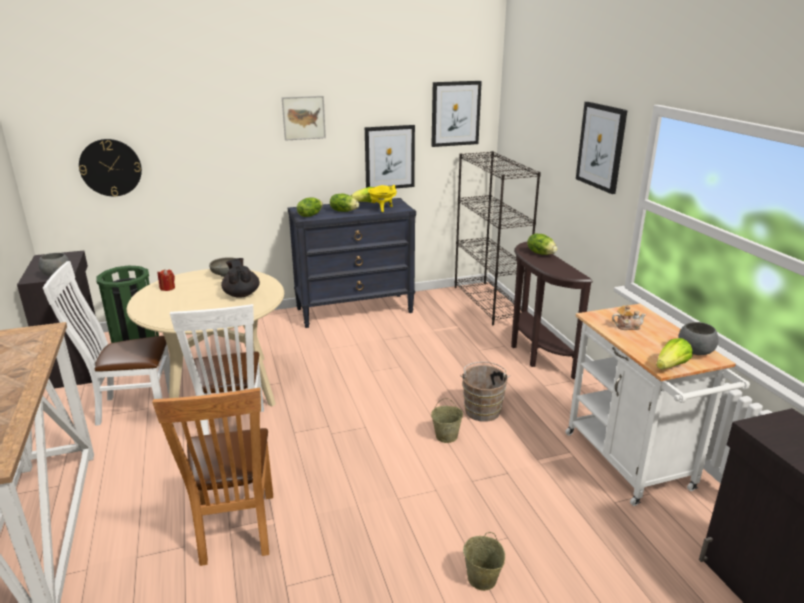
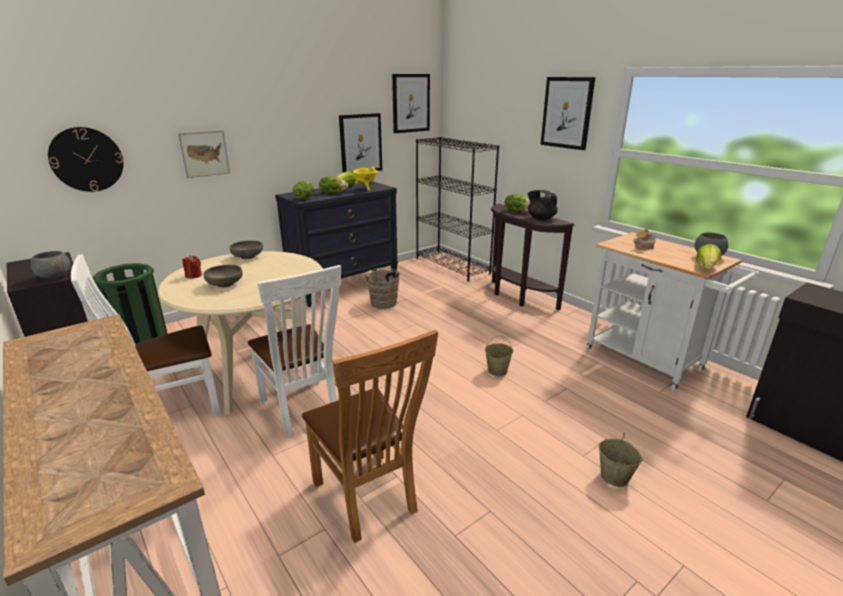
camera: 20 degrees left, 0 degrees up
black teapot [221,258,260,298] -> black teapot moved to [528,190,558,220]
picture [282,96,326,141] -> picture moved to [178,130,230,178]
brown bucket [460,362,510,422] -> brown bucket moved to [365,268,401,309]
none -> grey bowl [203,265,243,288]

